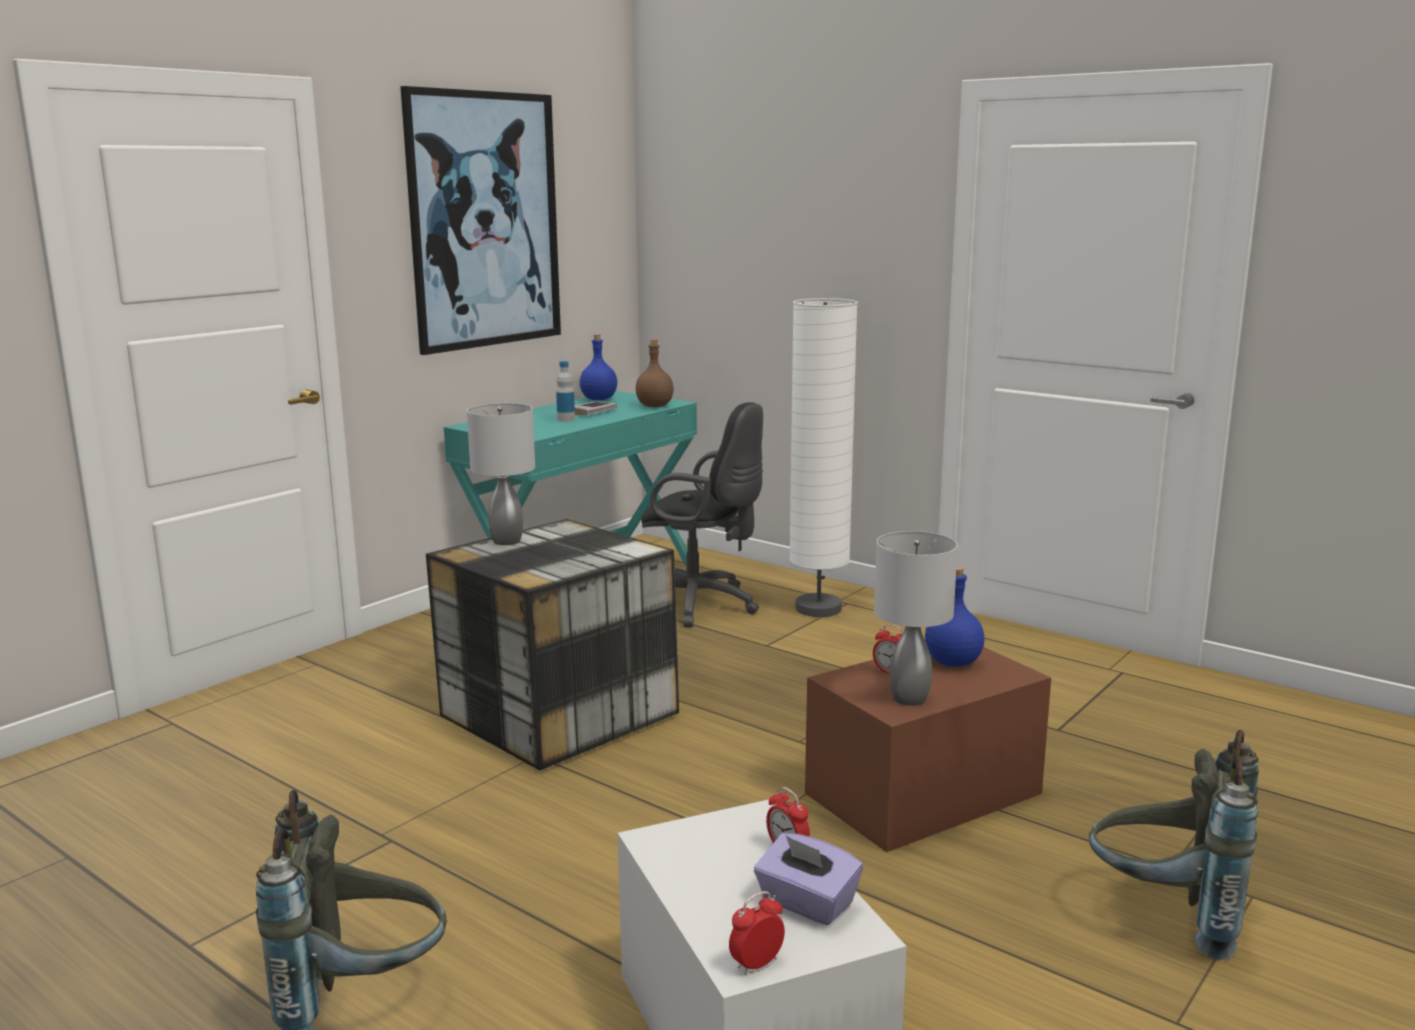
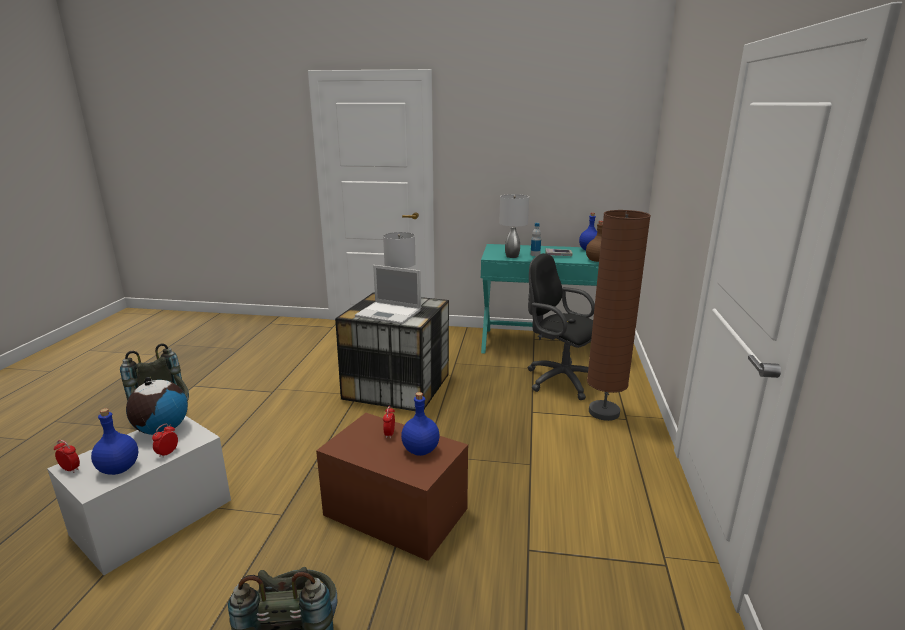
camera: 60 degrees right, 5 degrees up
picture [400,86,561,355] -> none
black office chair [641,402,763,627] -> black office chair turned 135 degrees clockwise [527,253,595,400]
purple tissue box [754,833,863,925] -> blue bottle [91,408,138,475]
white floor lamp [789,298,858,617] -> brown floor lamp [587,210,651,421]
grey table lamp [874,531,958,706] -> grey table lamp moved to [499,194,529,258]
none -> globe [126,377,188,435]
none -> laptop [355,265,421,324]

